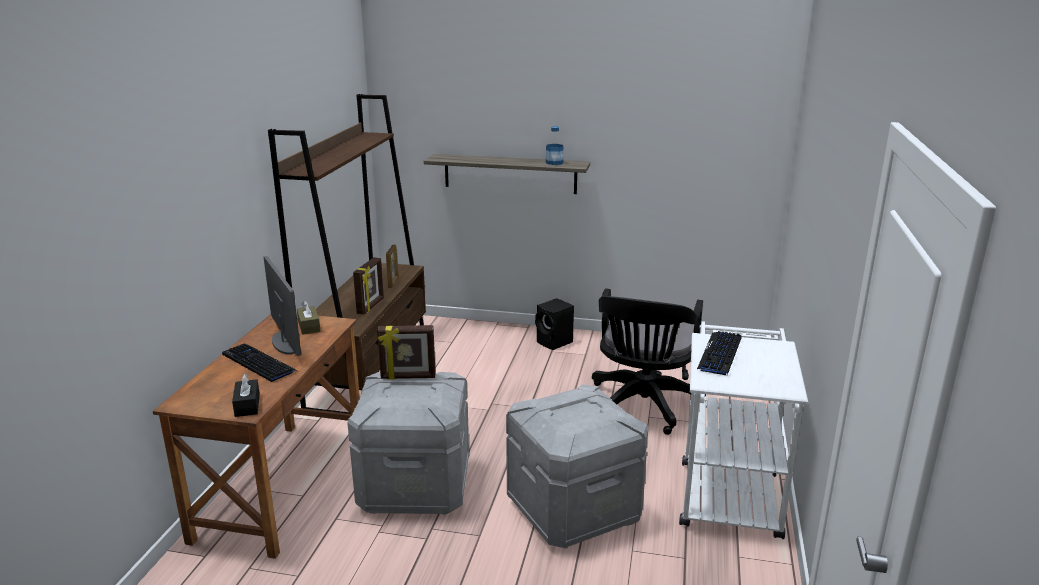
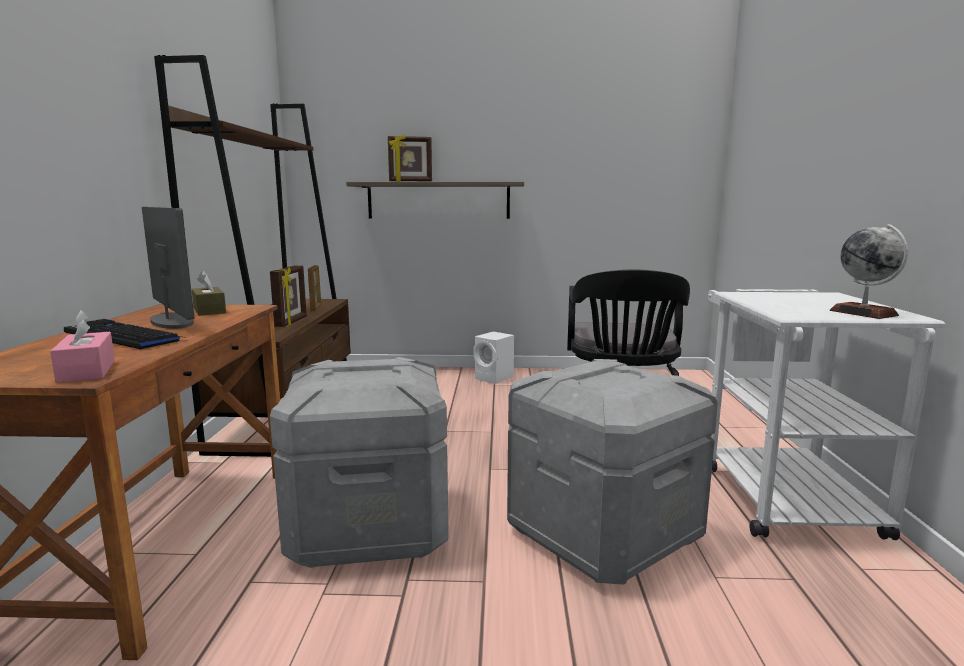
camera: 10 degrees left, 10 degrees down
black tissue box [232,374,260,417] -> pink tissue box [50,310,115,383]
picture frame [377,325,436,380] -> picture frame moved to [388,134,432,182]
black speaker [535,298,574,350] -> white speaker [473,331,514,384]
bottle [546,126,563,165] -> none
keyboard [697,331,742,376] -> none
none -> globe [830,224,908,319]

